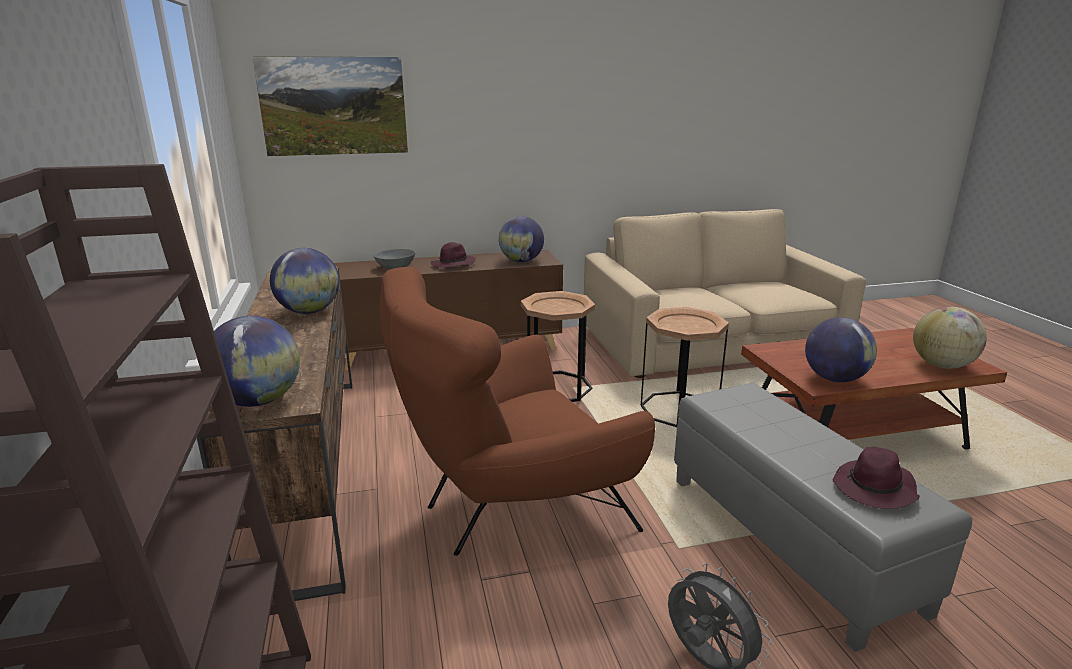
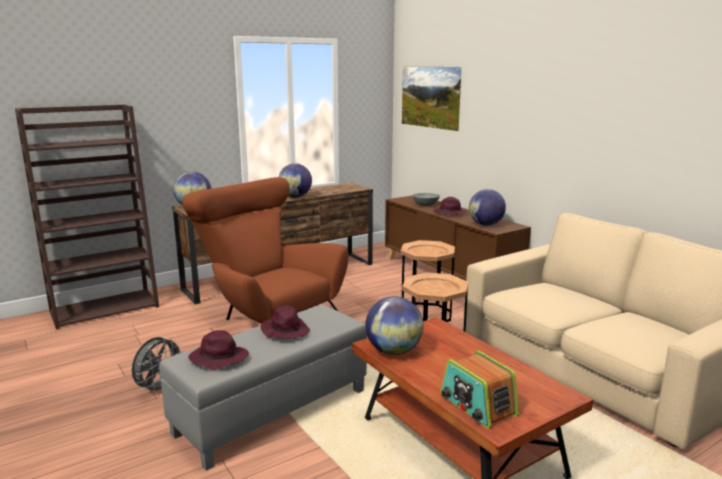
camera: 70 degrees right, 5 degrees down
globe [913,306,987,369] -> radio [440,350,519,429]
none -> purple hat [260,305,310,339]

